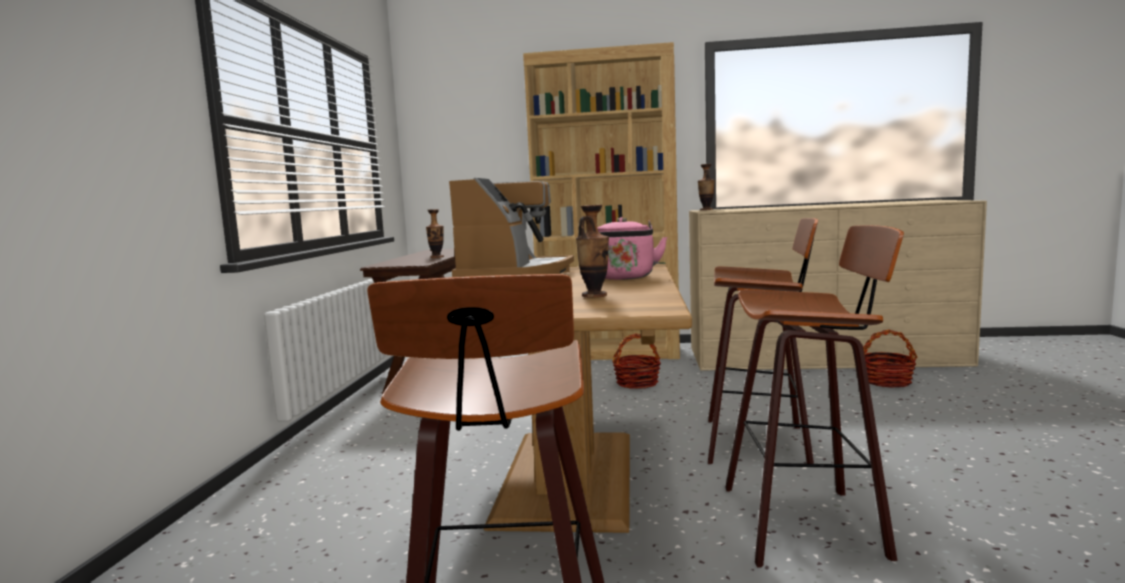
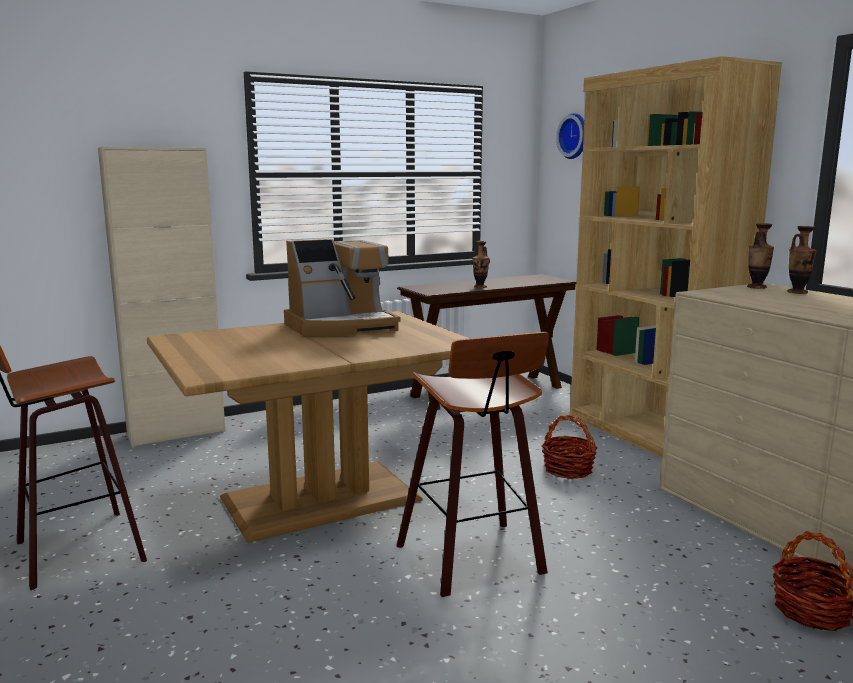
camera: 55 degrees right, 5 degrees up
vase [576,205,609,298] -> vase moved to [787,226,817,294]
pink kettle [597,217,667,280] -> none
stool [725,225,904,568] -> none
none -> beige cabinet [98,147,226,447]
none -> wall clock [556,113,584,159]

